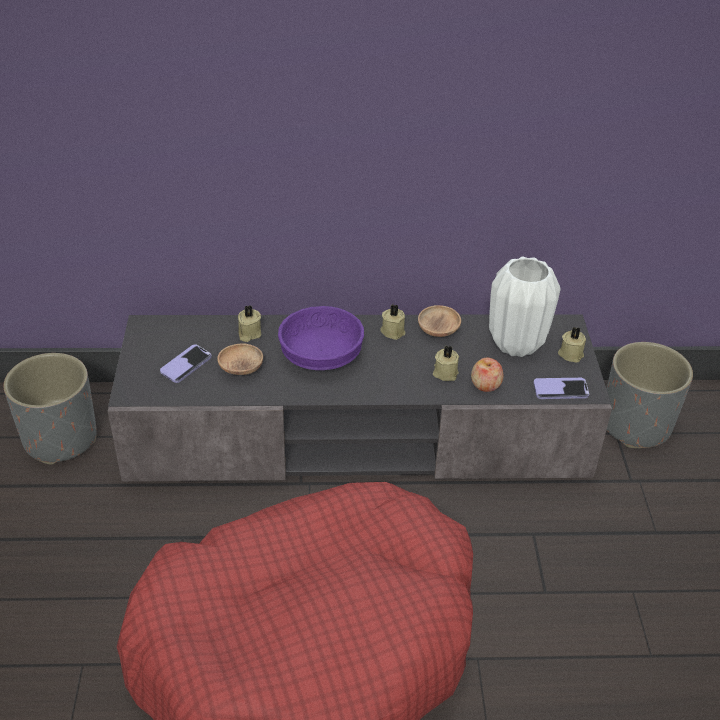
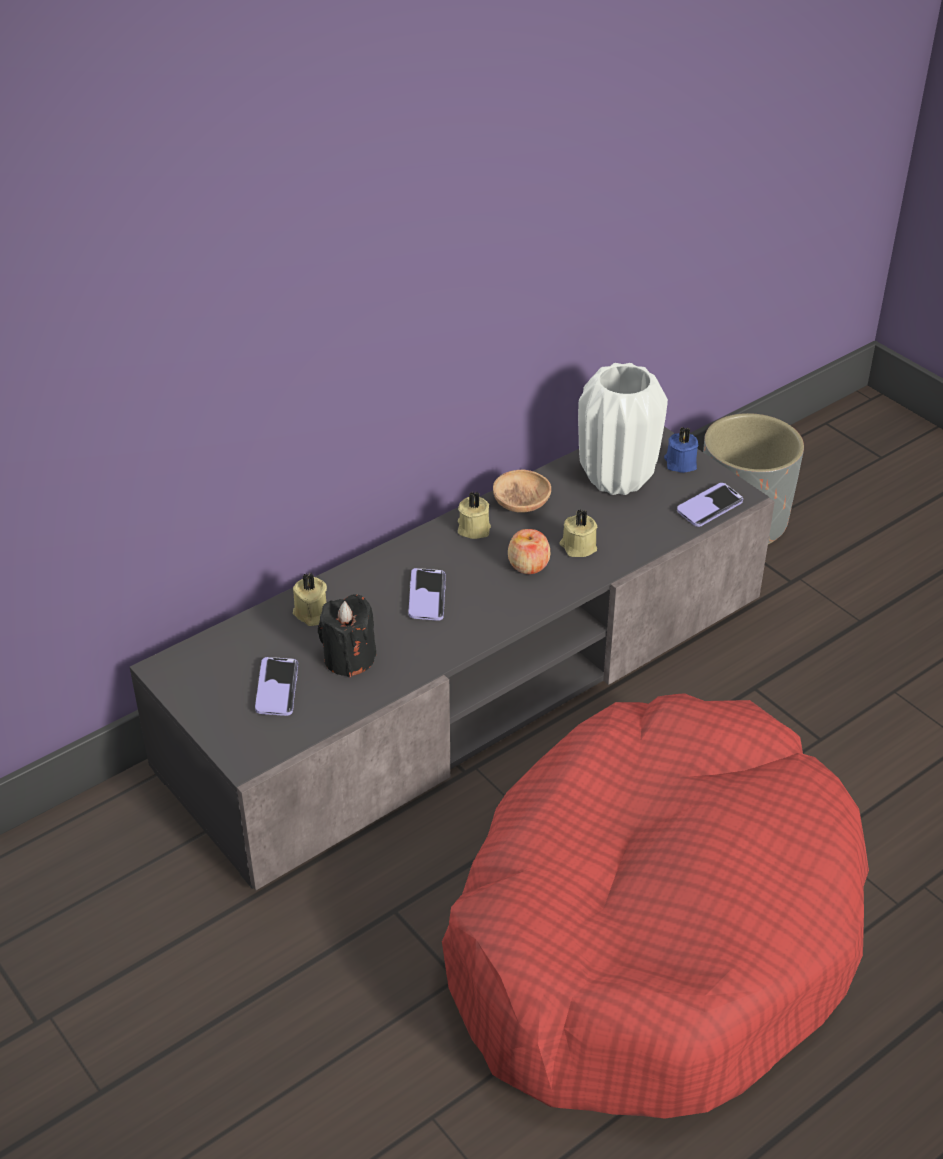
camera: 35 degrees left, 0 degrees up
grey planter [3,353,97,465] -> none
brown bowl [217,344,263,375] -> black candle [318,594,376,677]
purple bowl [278,306,364,370] -> phone [408,568,446,621]
apple [471,358,503,392] -> apple moved to [508,529,550,574]
beige candle [558,327,586,363] -> blue candle [664,427,698,473]

